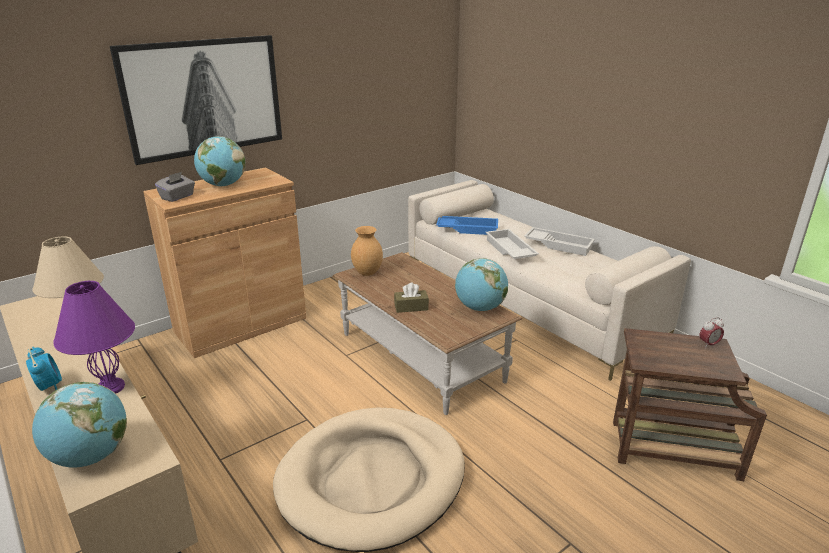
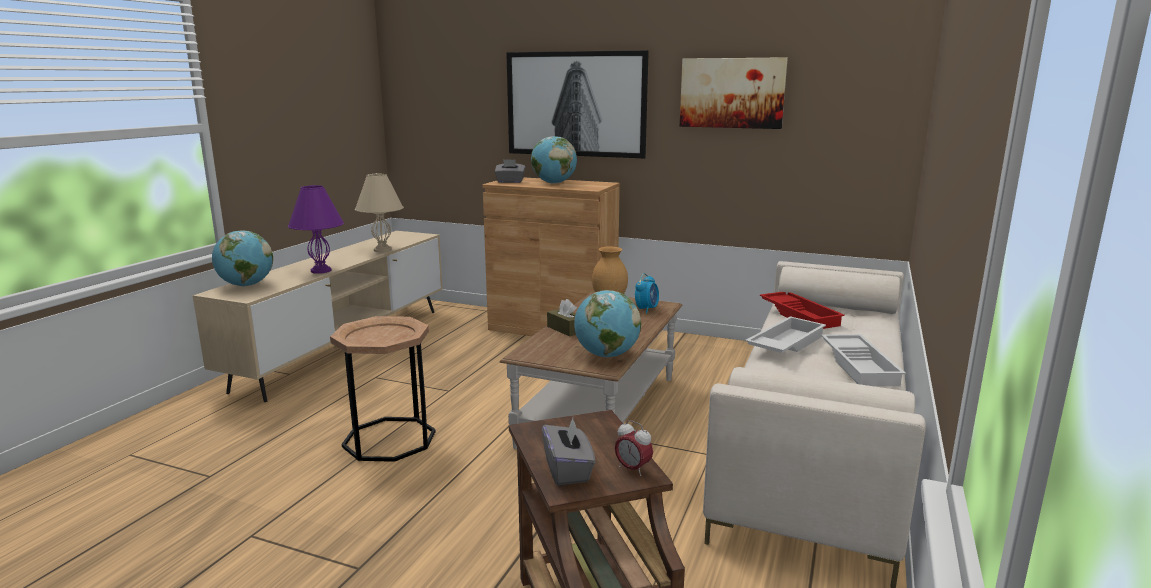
camera: 60 degrees right, 10 degrees down
alarm clock [26,347,62,391] -> alarm clock moved to [635,273,659,314]
beige dog bed [273,407,465,552] -> brown side table [330,316,435,462]
blue tray [436,216,498,235] -> red tray [760,292,845,329]
none -> grey tissue box [542,418,595,485]
none -> picture [680,57,788,129]

